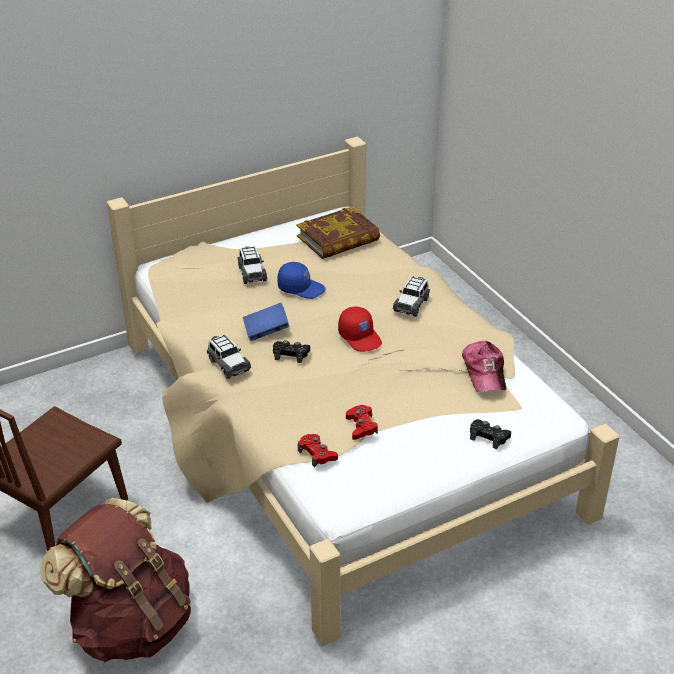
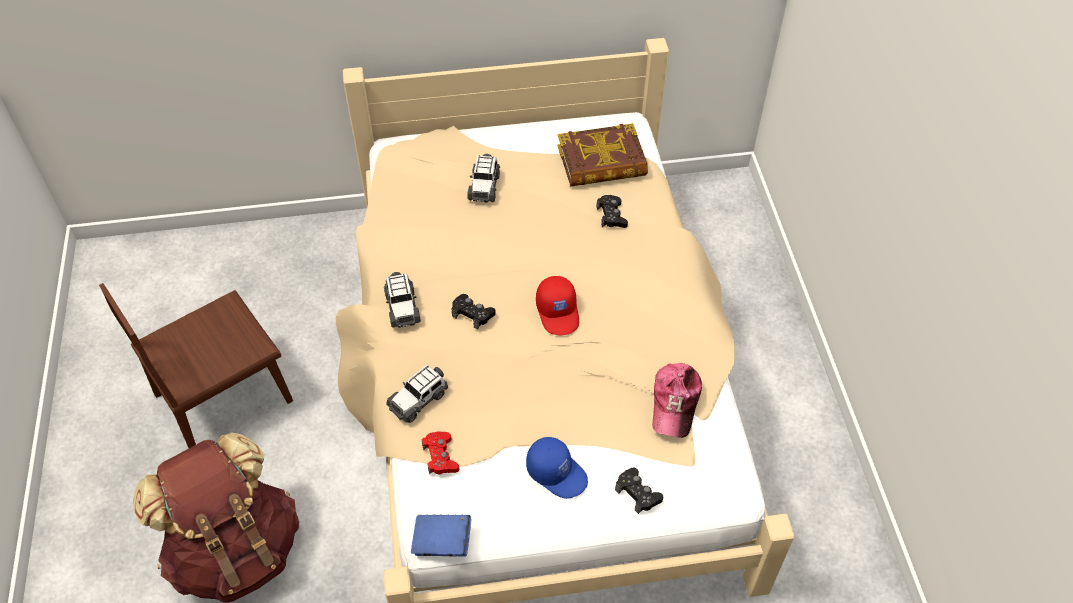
camera: 20 degrees right, 15 degrees up
blue book [243,303,289,341] -> blue book moved to [411,514,471,557]
blue cap [277,262,326,299] -> blue cap moved to [526,437,588,499]
red game controller [346,405,378,440] -> none
toy car [393,276,430,317] -> toy car moved to [386,365,448,423]
none -> black game controller [597,195,628,228]

